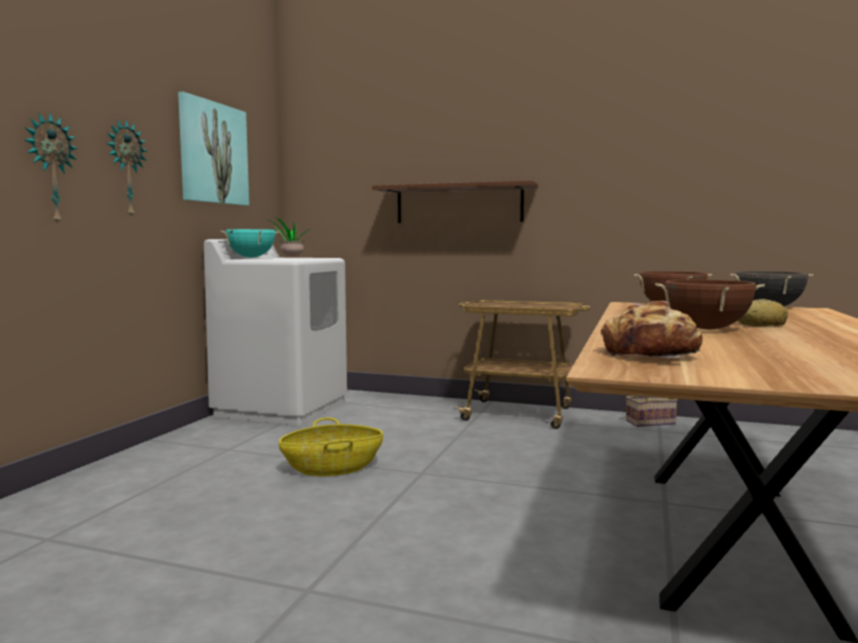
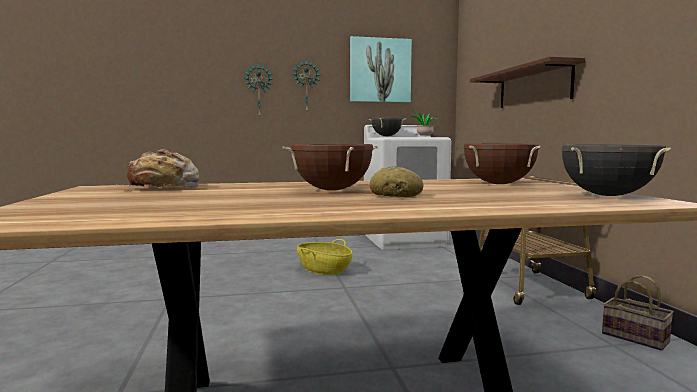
camera: 60 degrees right, 0 degrees up
turquoise cooking pot [220,229,279,258] -> black cooking pot [369,117,406,136]

